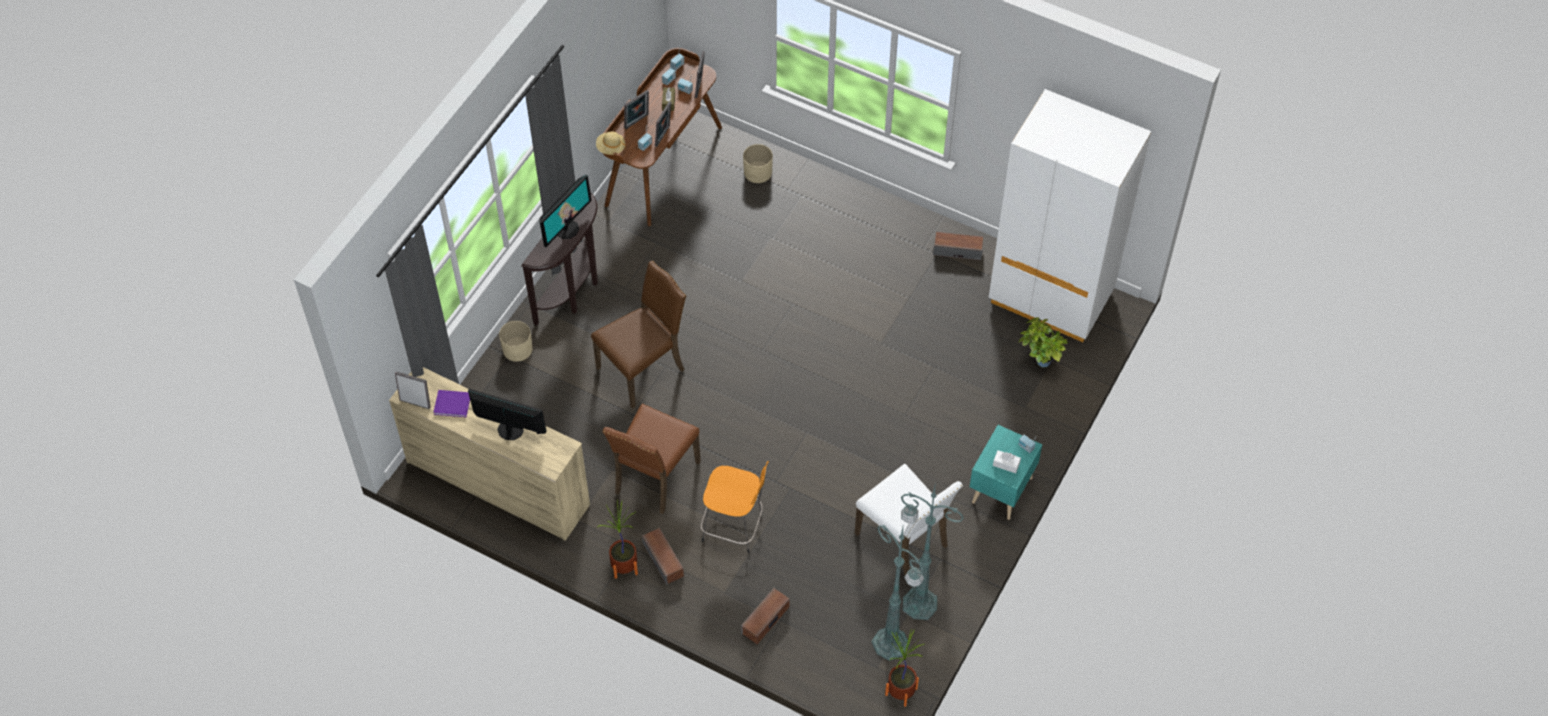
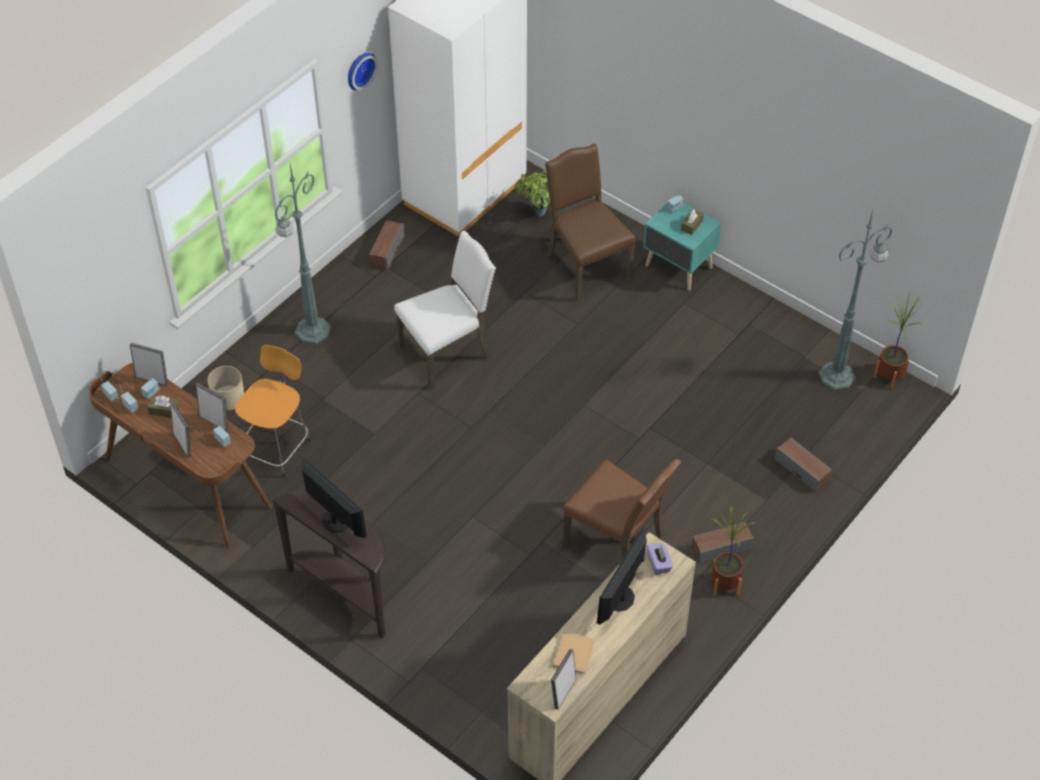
camera: 80 degrees left, 5 degrees down
purple book [433,390,470,417] -> beige book [553,631,595,675]
beige planter [499,321,533,362] -> none
brown chair [591,261,686,409] -> brown chair moved to [545,144,636,303]
beige hat [596,131,626,155] -> none
orange stool [701,461,769,553] -> orange stool moved to [235,345,311,478]
white chair [855,464,963,575] -> white chair moved to [394,231,496,390]
green floor lamp [901,482,964,620] -> green floor lamp moved to [275,164,331,344]
white tissue box [993,450,1021,473] -> brown tissue box [681,209,704,235]
none -> wall clock [348,52,378,90]
none -> purple tissue box [646,544,673,575]

